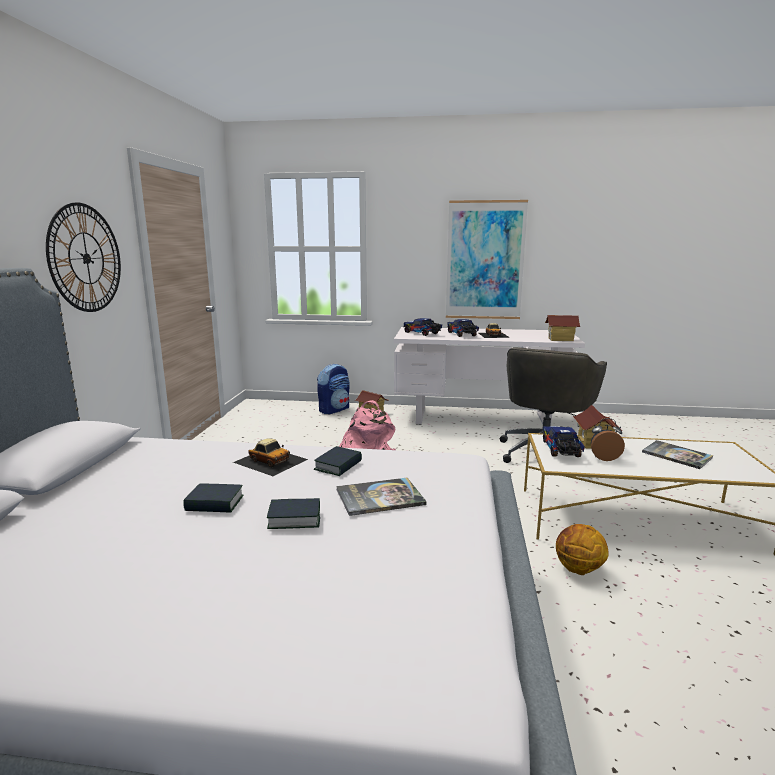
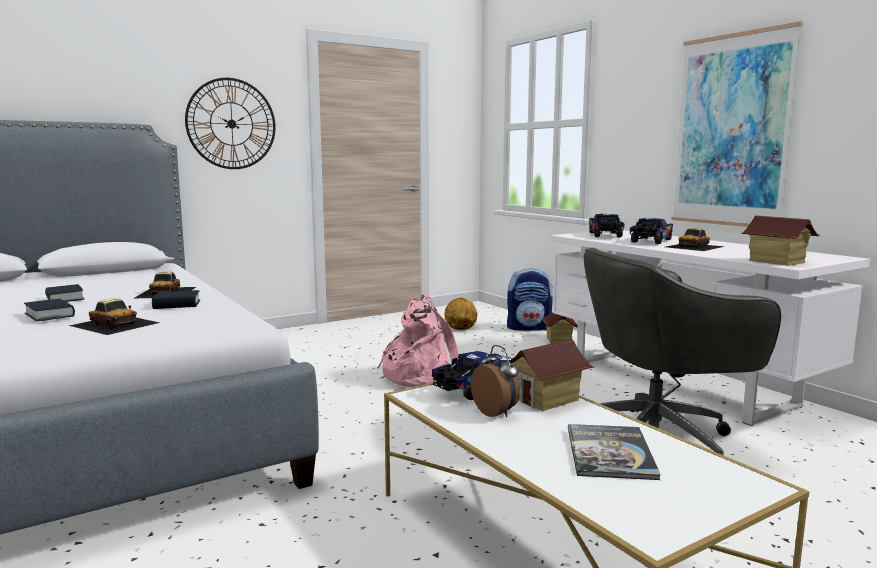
camera: 50 degrees right, 5 degrees down
book [336,478,427,516] -> toy car [69,298,160,335]
basketball [556,524,608,575] -> basketball moved to [445,297,478,330]

